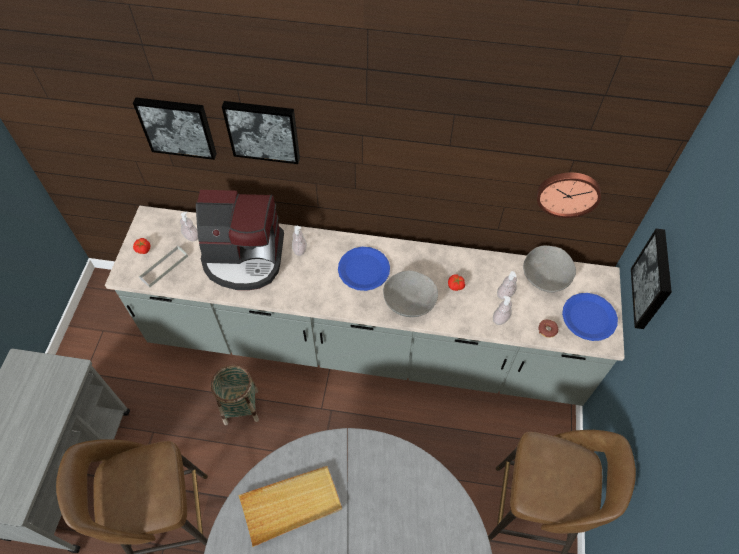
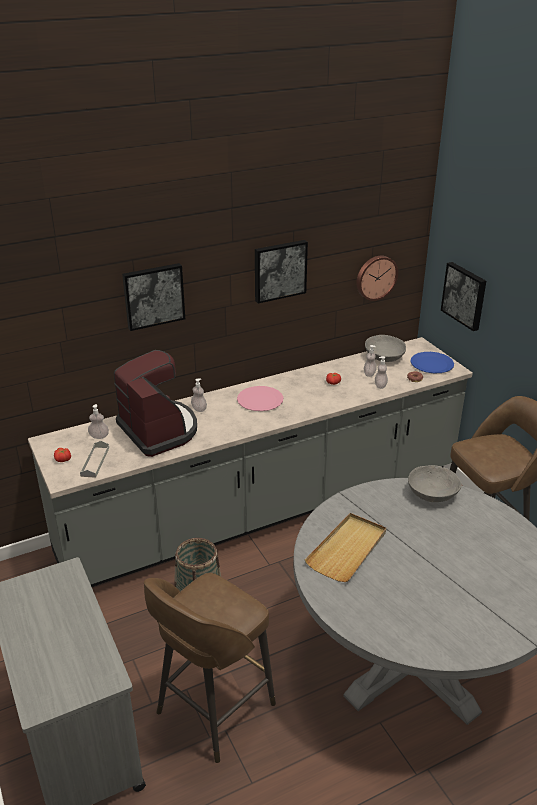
camera: 35 degrees left, 25 degrees down
picture [133,97,217,160] -> picture moved to [255,240,308,303]
coffee machine [196,190,284,290] -> coffee machine turned 90 degrees counterclockwise [114,350,197,457]
blue plate [338,247,390,291] -> pink plate [237,386,284,411]
grey bowl [383,270,438,317] -> grey bowl moved to [408,465,462,502]

